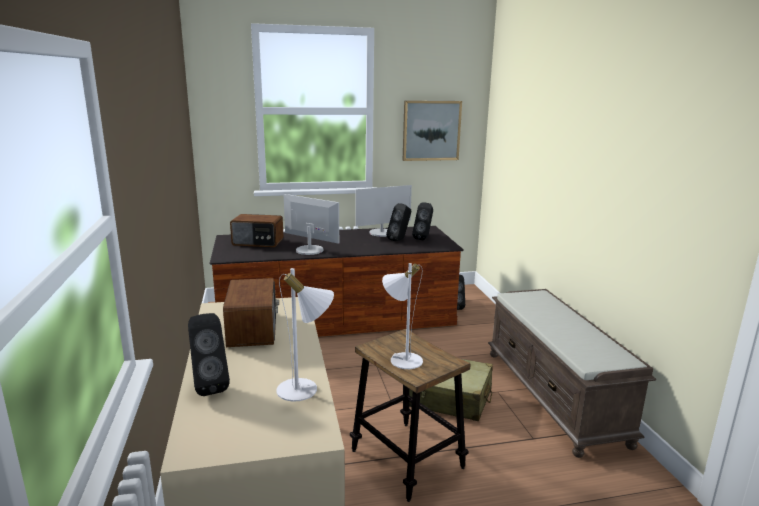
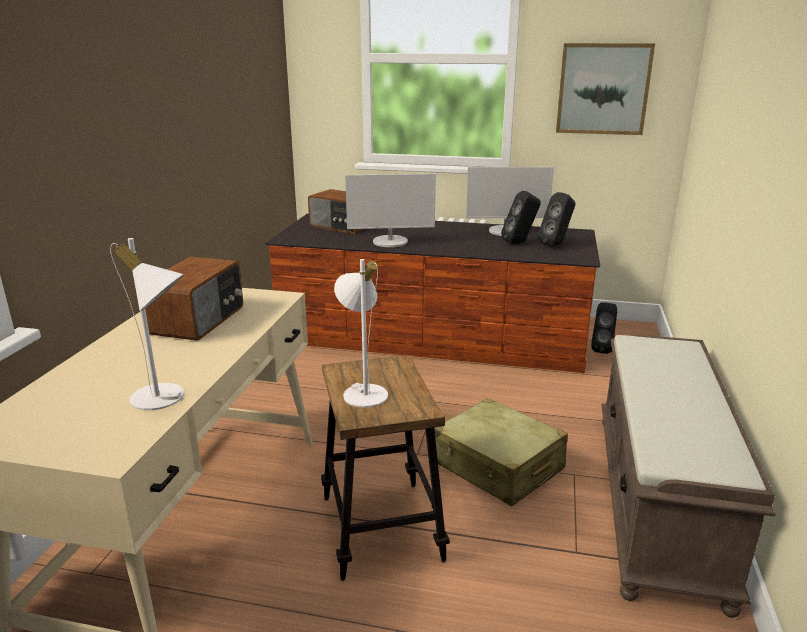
camera: 25 degrees right, 5 degrees up
black speaker [188,313,230,396] -> none
monitor [284,194,339,255] -> monitor turned 120 degrees clockwise [345,174,436,247]

